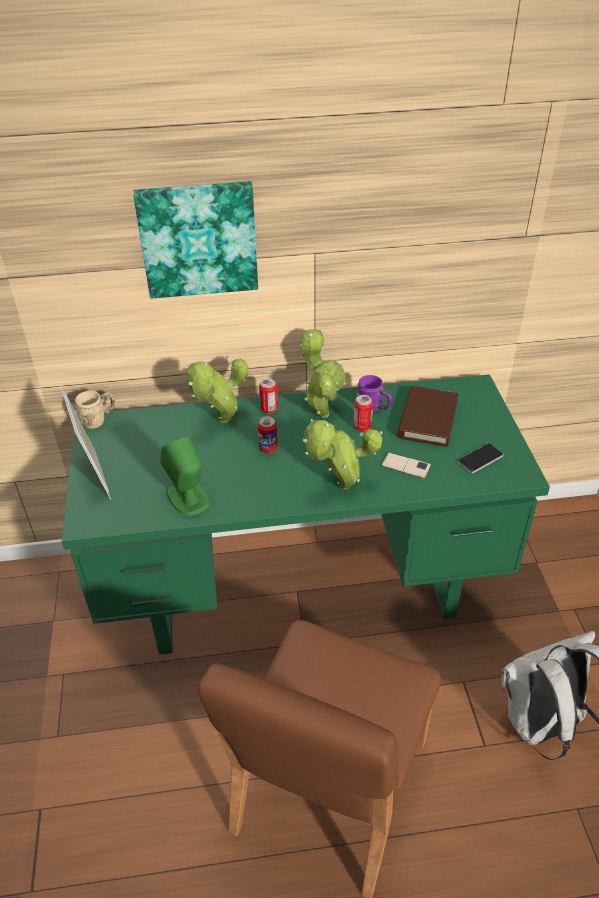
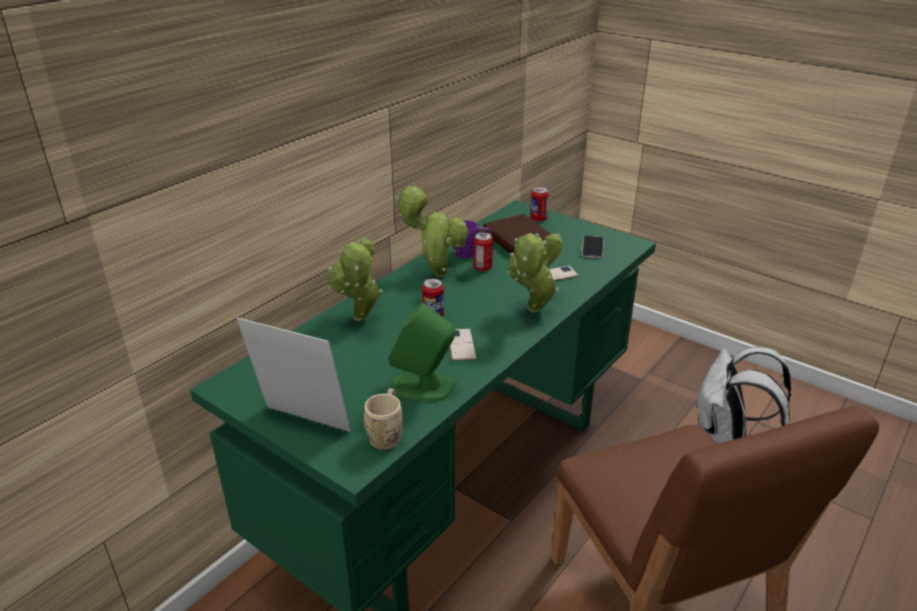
camera: 45 degrees left, 10 degrees down
beige mug [75,391,115,429] -> beige mug moved to [363,388,403,450]
picture [133,181,258,299] -> none
can [259,378,278,413] -> can moved to [530,187,549,222]
none -> phone [449,328,476,361]

